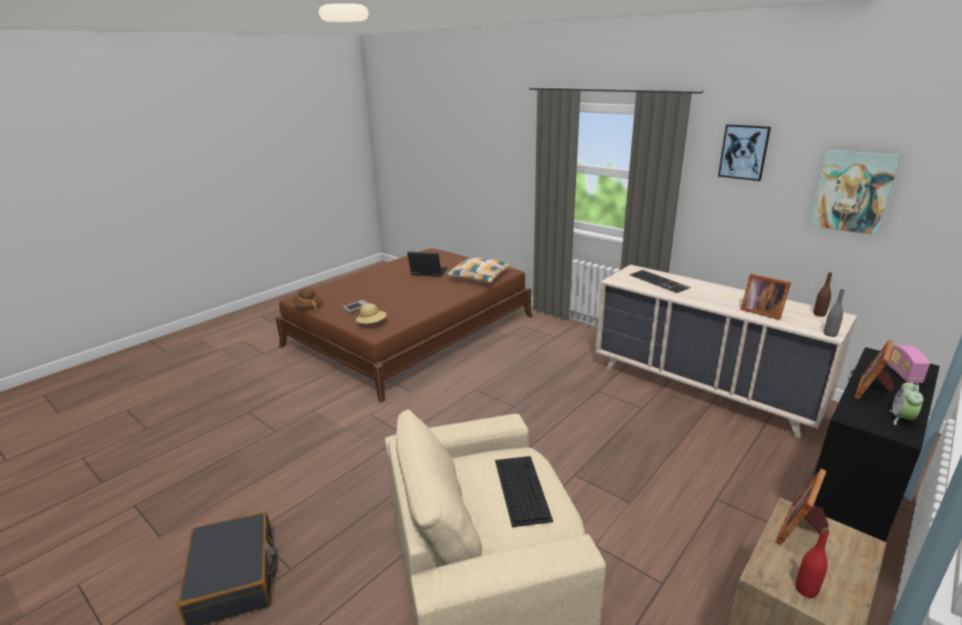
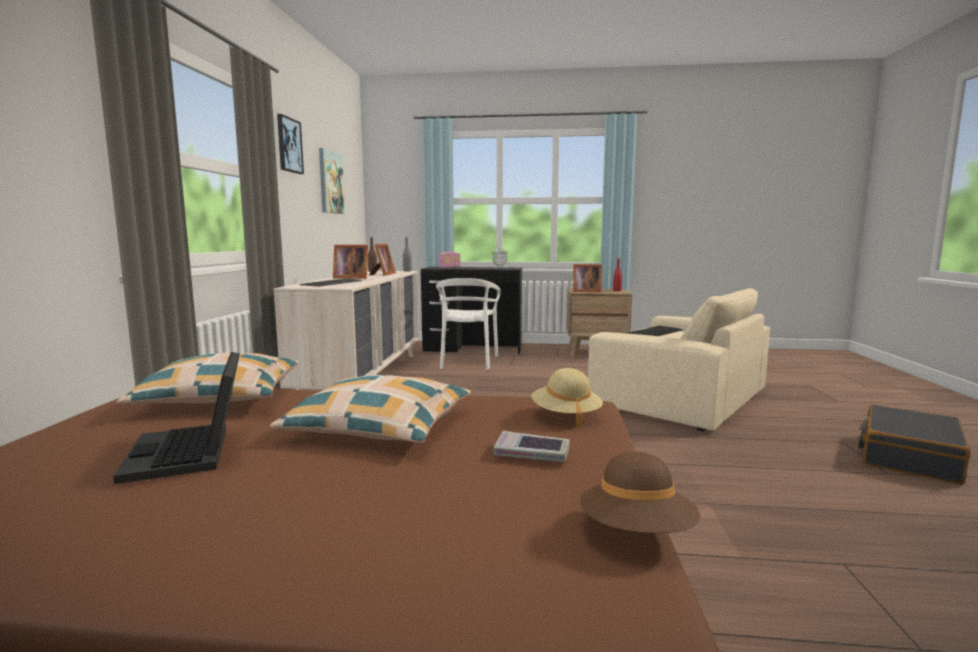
camera: 125 degrees left, 15 degrees down
picture frame [855,340,894,399] -> picture frame moved to [333,245,368,279]
none -> pillow [270,375,471,443]
none -> white chair [436,278,500,370]

